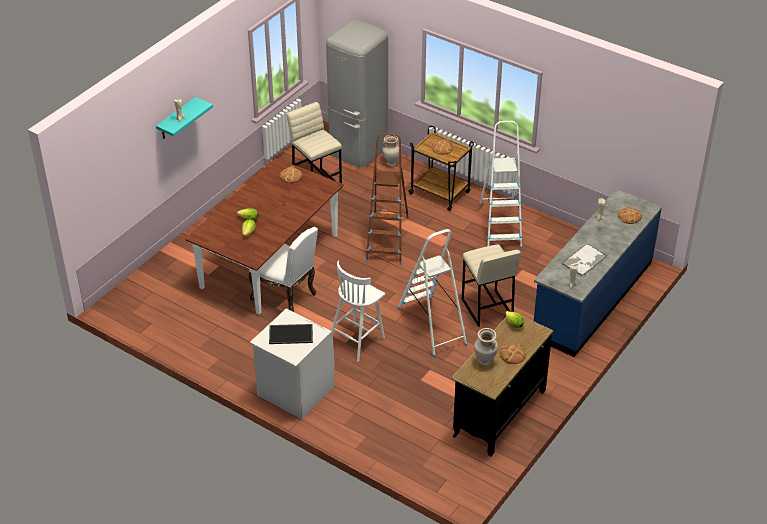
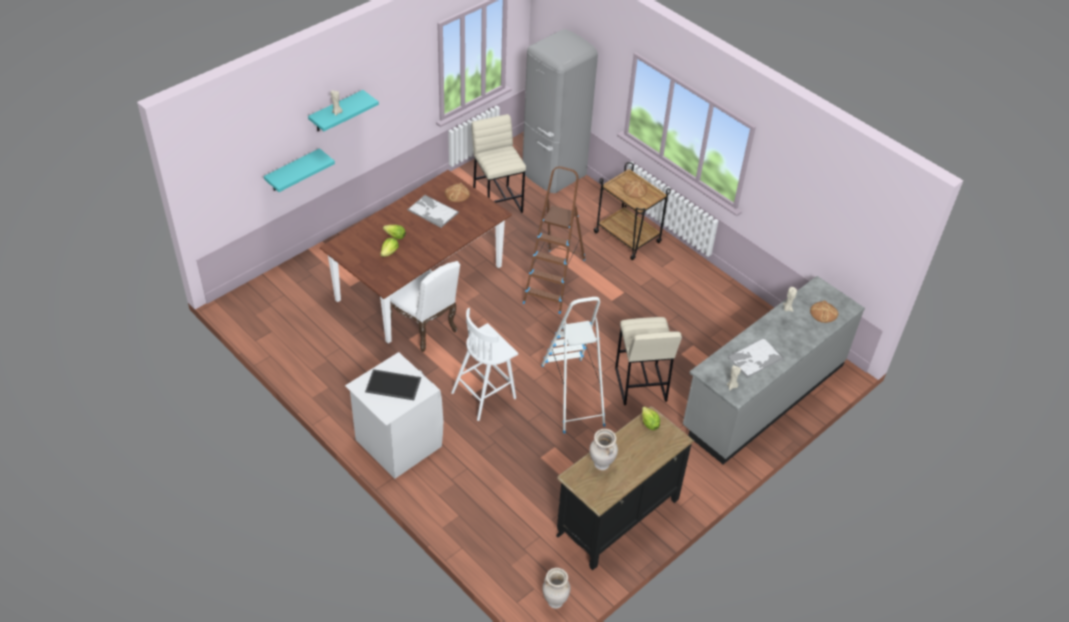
camera: 10 degrees right, 5 degrees up
beige vase [382,135,399,167] -> beige vase moved to [543,568,570,609]
white step ladder [479,121,522,249] -> none
bread [500,344,526,364] -> none
blue counter [534,189,662,357] -> grey counter [683,276,865,464]
none -> turquoise shelf [264,148,335,192]
none -> tray [408,195,459,228]

